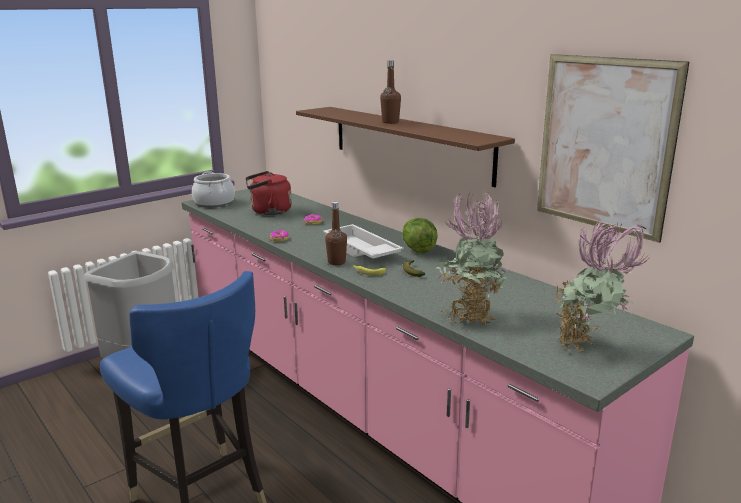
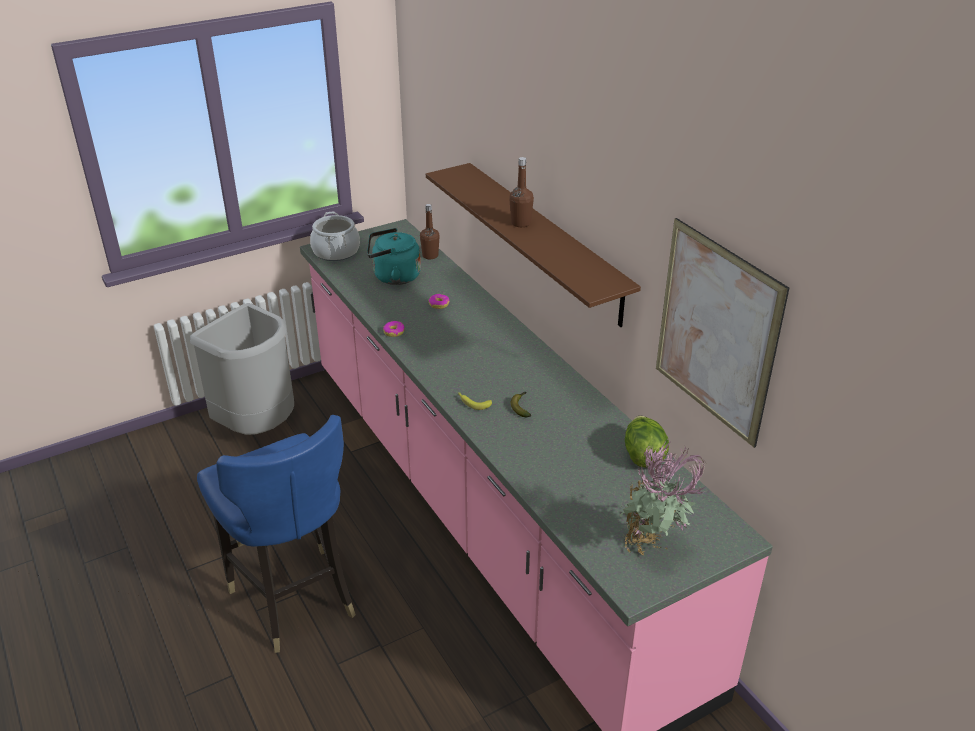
camera: 10 degrees right, 15 degrees up
red kettle [246,171,292,215] -> turquoise kettle [367,228,421,285]
white tray [323,224,404,259] -> none
brown bottle [325,202,347,265] -> brown bottle moved to [420,204,439,259]
lettuce [402,218,438,253] -> lettuce moved to [625,415,669,468]
potted plant [436,193,509,325] -> none

